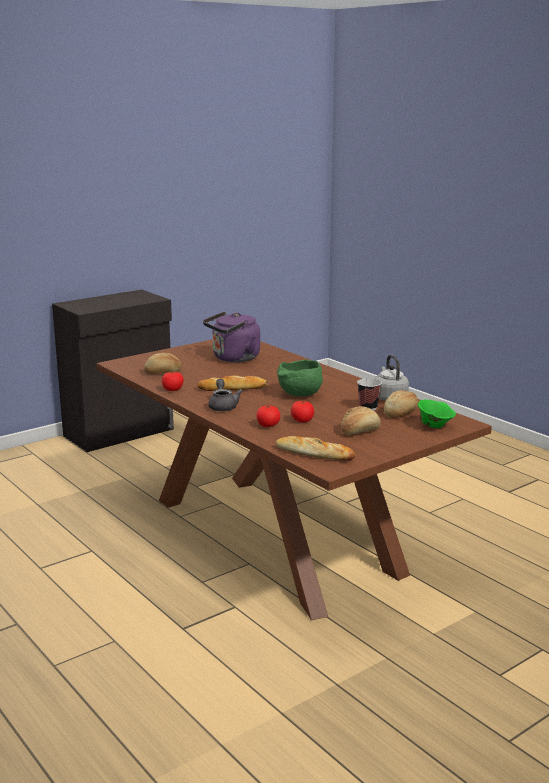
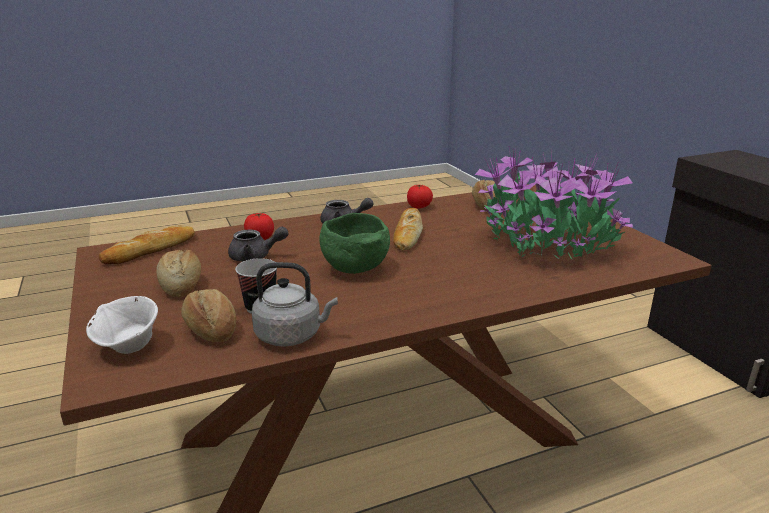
camera: 105 degrees right, 5 degrees up
purple kettle [203,311,260,362] -> potted plant [475,148,633,260]
tomato [291,400,314,422] -> grey teapot [228,227,288,262]
green bowl [418,400,456,428] -> white bowl [86,296,158,354]

